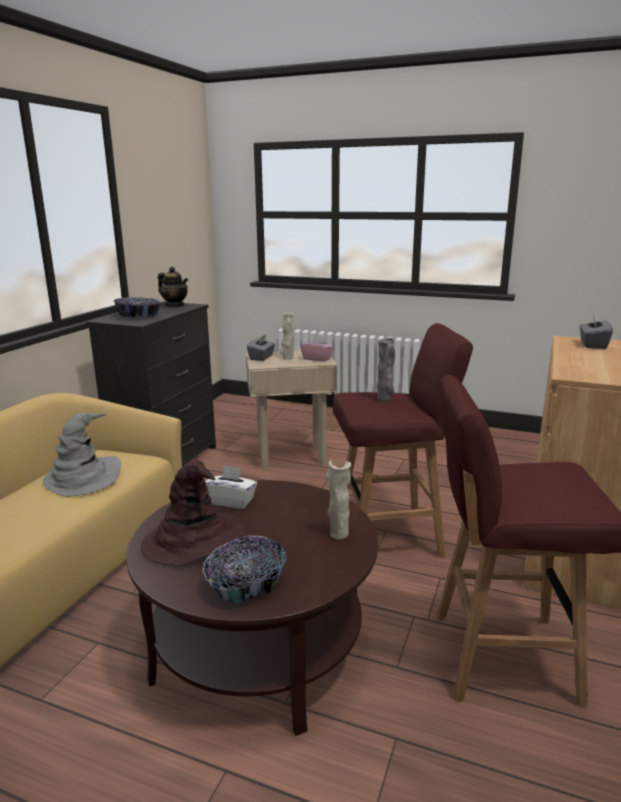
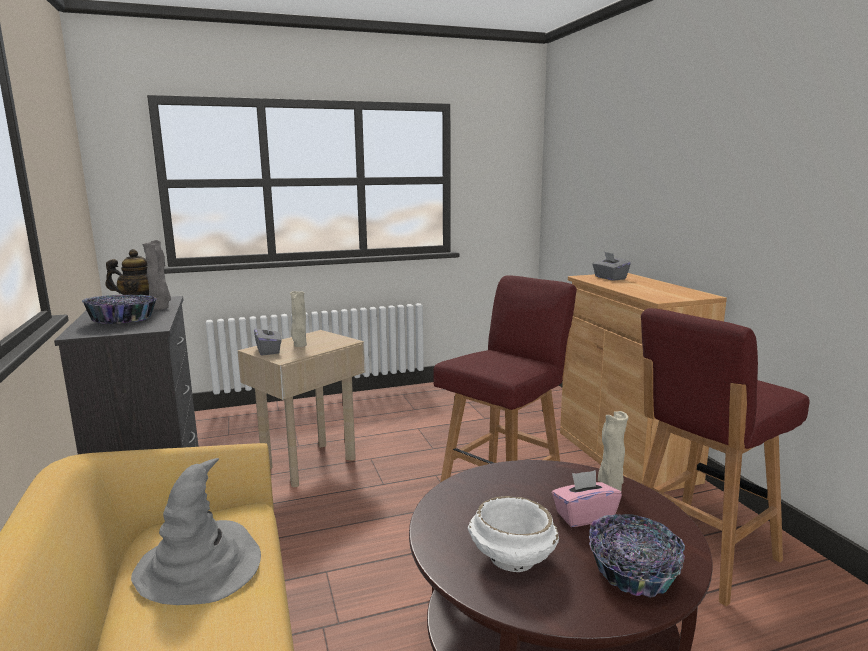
camera: 40 degrees left, 5 degrees down
brown hat [141,460,246,566] -> white bowl [468,496,559,572]
white tissue box [205,465,257,509] -> none
pink tissue box [300,335,334,361] -> pink tissue box moved to [552,470,622,527]
grey vase [377,338,395,401] -> grey vase moved to [142,240,171,310]

